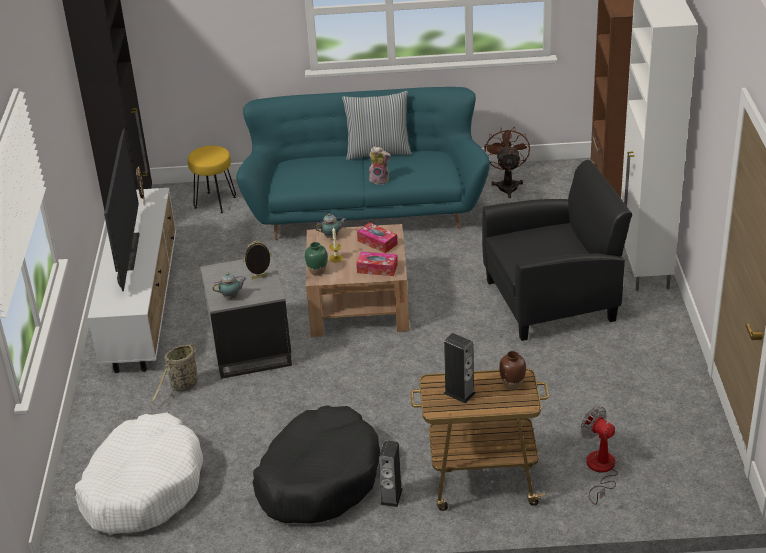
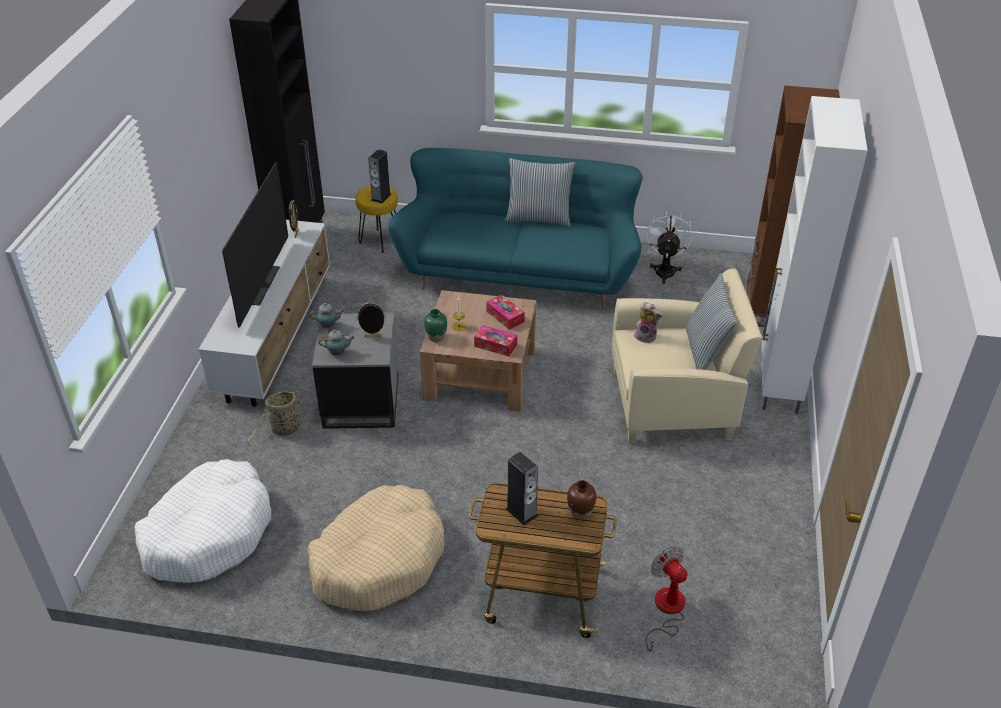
camera: 10 degrees right, 5 degrees up
black dog bed [253,405,381,523] -> beige dog bed [308,485,445,611]
teapot [315,213,346,238] -> teapot moved to [310,303,345,328]
plush toy [369,146,391,184] -> plush toy moved to [634,302,663,343]
speaker [379,440,403,507] -> speaker moved to [368,149,391,204]
black armchair [482,160,632,341] -> beige armchair [612,268,763,444]
brown fan [484,128,530,198] -> white fan [646,211,693,284]
none -> pillow [686,274,738,370]

